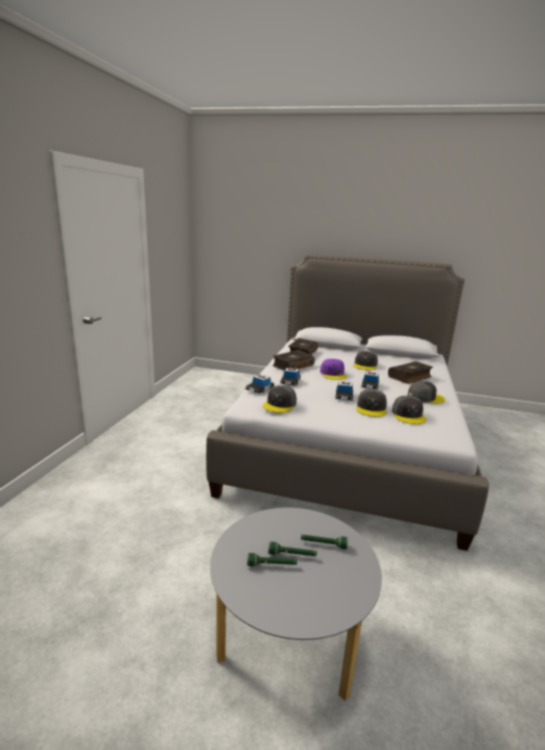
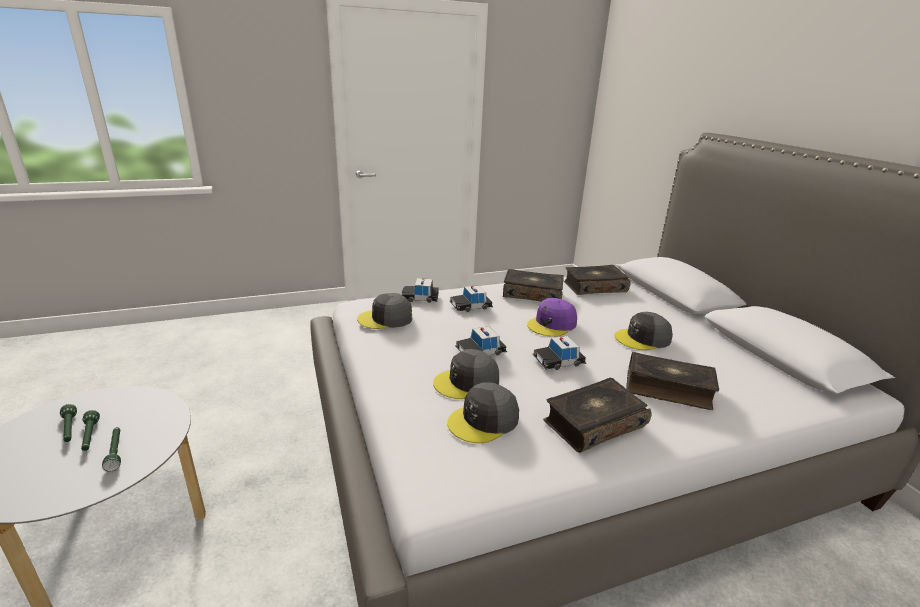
camera: 55 degrees right, 5 degrees up
grey cap [408,381,445,404] -> book [543,378,651,453]

